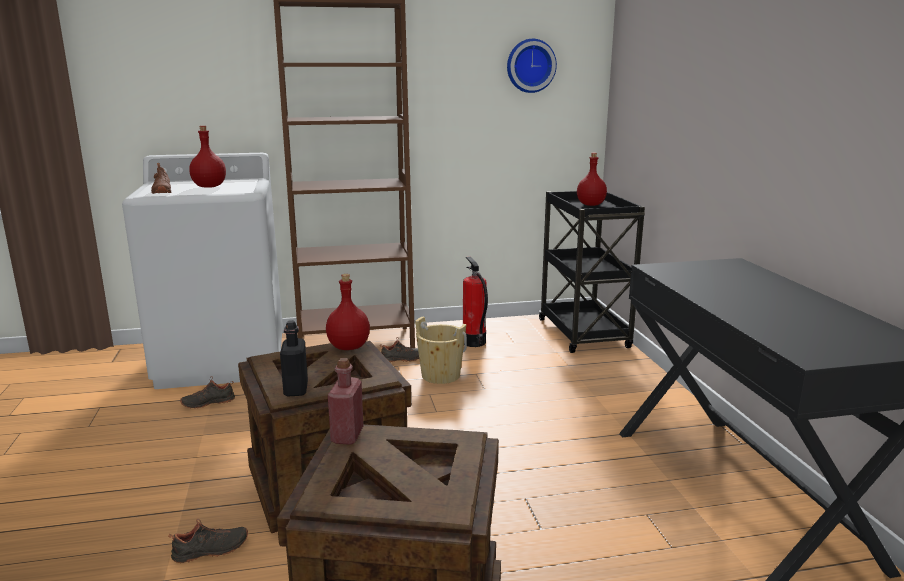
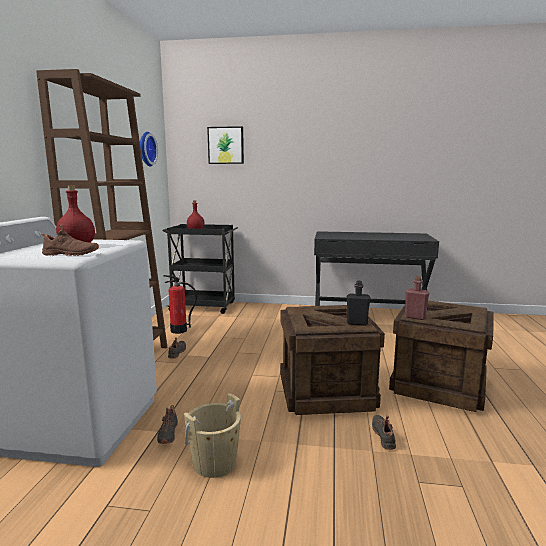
camera: 70 degrees left, 5 degrees down
red bottle [326,274,370,350] -> none
beige bucket [415,316,467,384] -> beige bucket moved to [184,393,241,478]
none -> picture [207,126,244,164]

